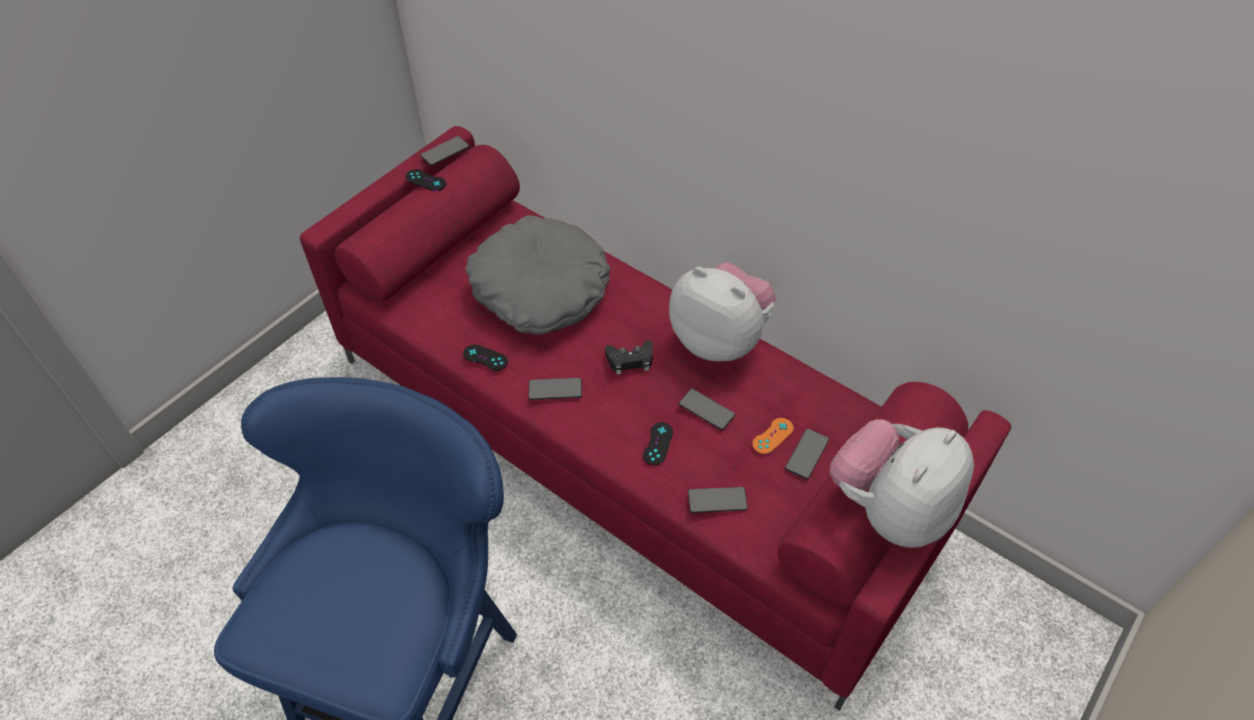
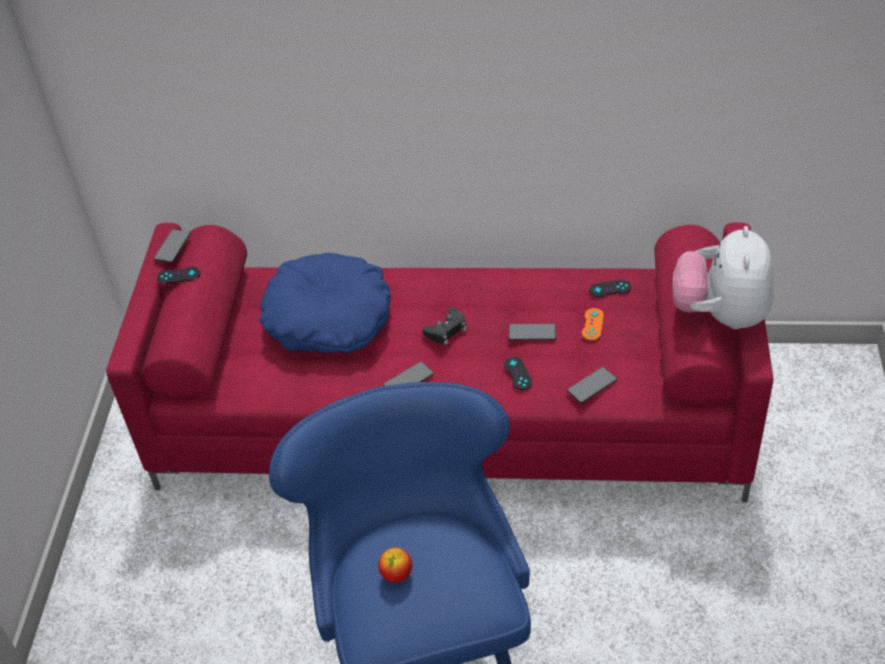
camera: 30 degrees left, 5 degrees down
black game controller [463,345,508,371] -> black game controller moved to [589,280,631,297]
grey pillow [465,215,610,335] -> blue pillow [260,253,391,353]
plush toy [669,262,776,361] -> none
phone [785,428,829,479] -> none
none -> apple [378,548,412,583]

